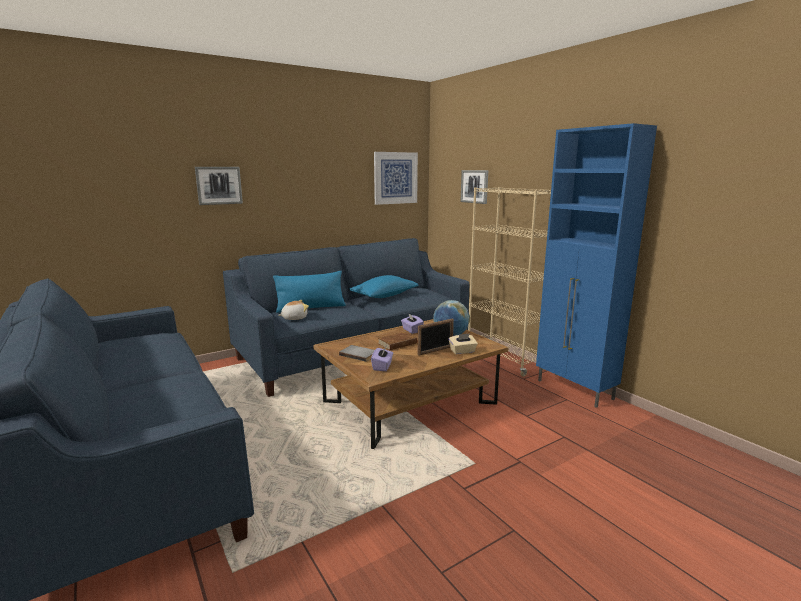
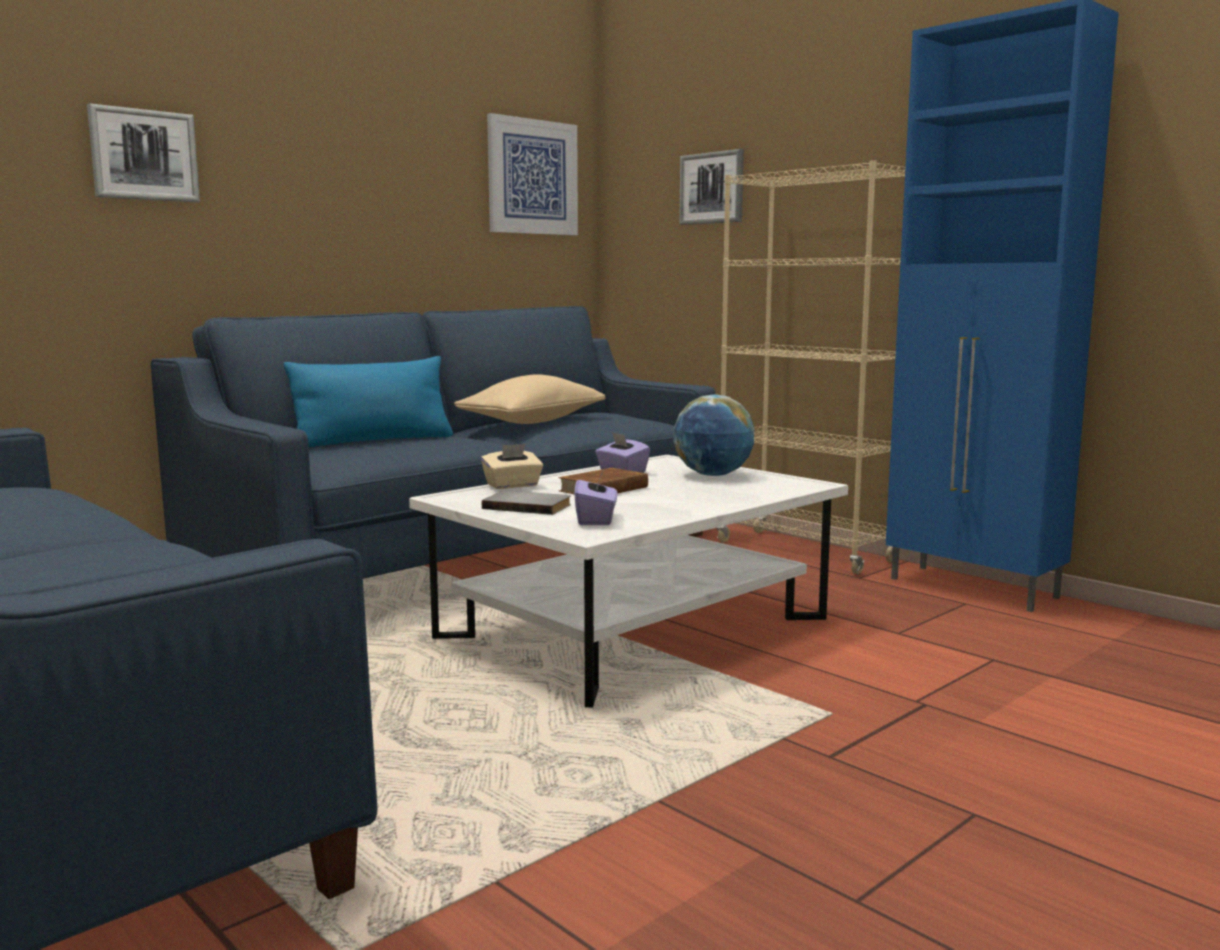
camera: 10 degrees left, 5 degrees down
plush toy [278,300,309,320] -> none
brown coffee table [313,319,509,449] -> white coffee table [409,455,848,708]
blue pillow [349,275,419,298] -> beige pillow [454,374,605,424]
picture frame [418,318,454,356] -> none
beige tissue box [449,334,478,354] -> beige tissue box moved to [481,444,543,489]

